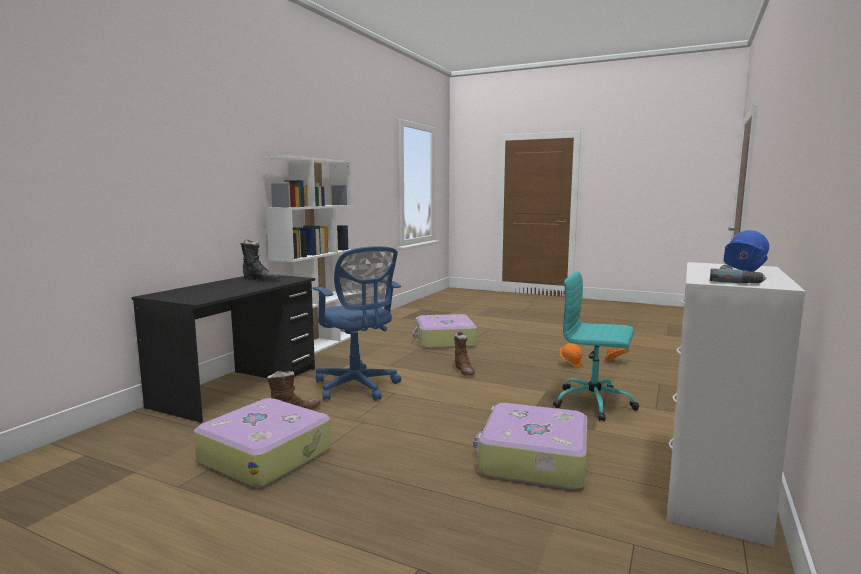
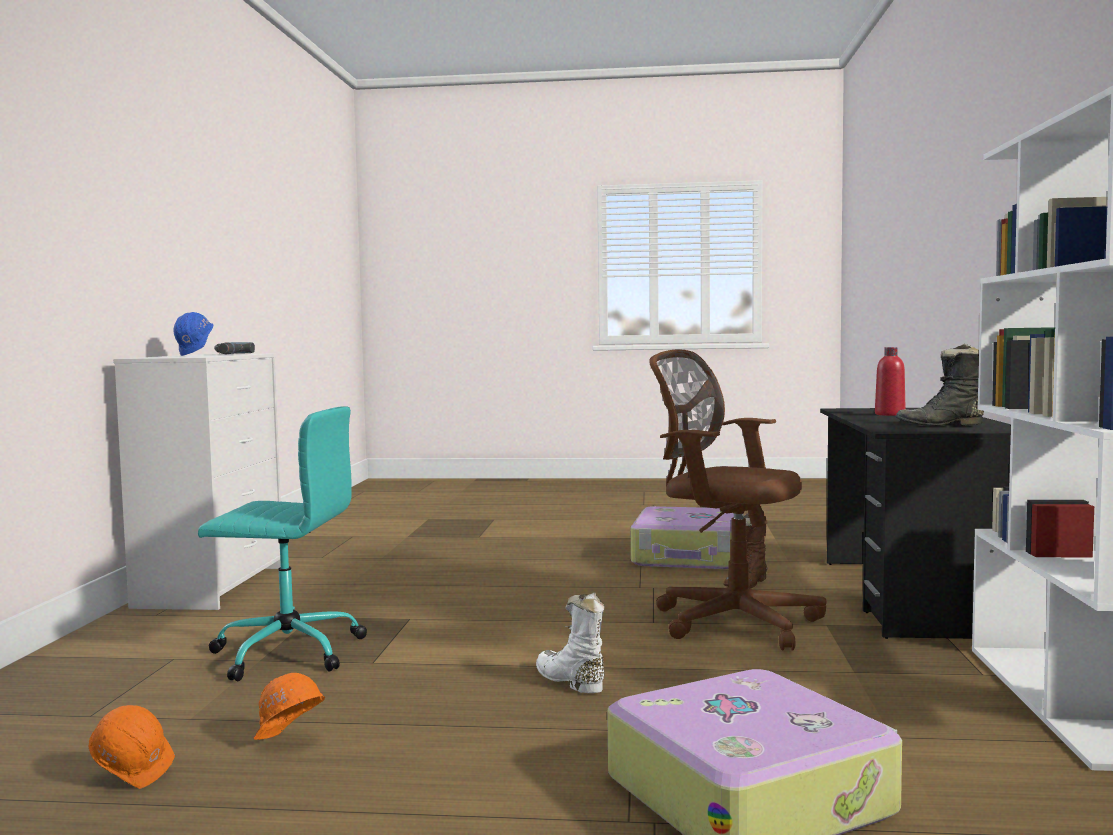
camera: 160 degrees right, 5 degrees down
blue office chair [312,246,401,401] -> brown office chair [649,349,827,650]
brown boot [454,332,475,375] -> white boot [536,593,605,693]
suitcase [473,403,587,490] -> none
none -> red bottle [875,347,906,416]

